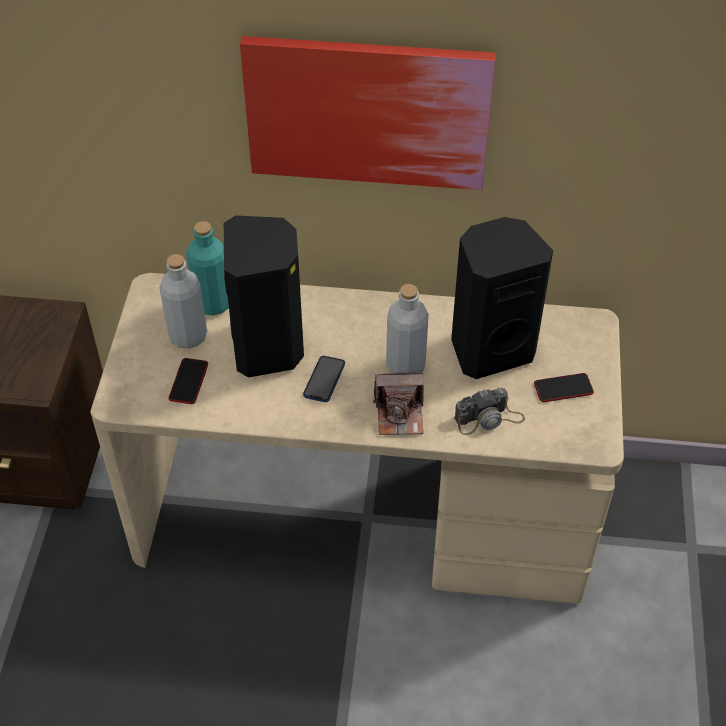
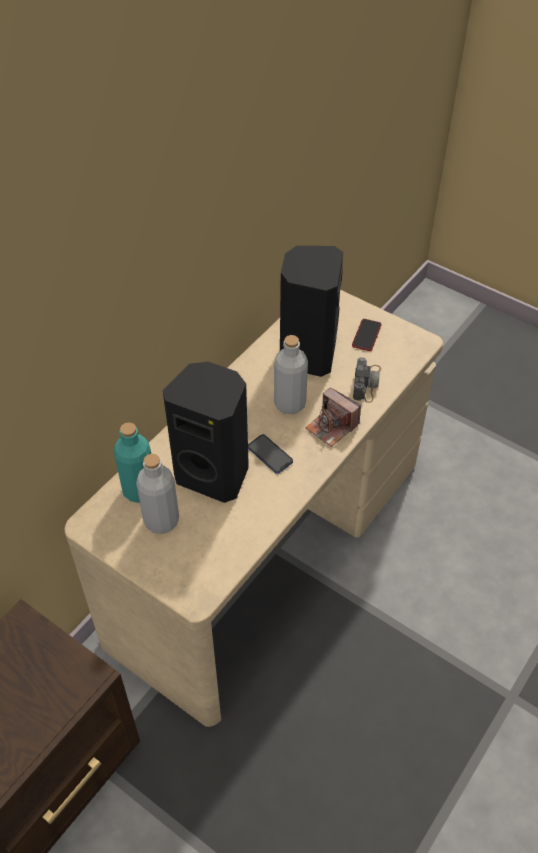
camera: 60 degrees left, 0 degrees up
phone [169,358,208,404] -> none
picture [240,36,496,190] -> none
camera [373,371,424,435] -> camera turned 105 degrees clockwise [305,387,361,447]

